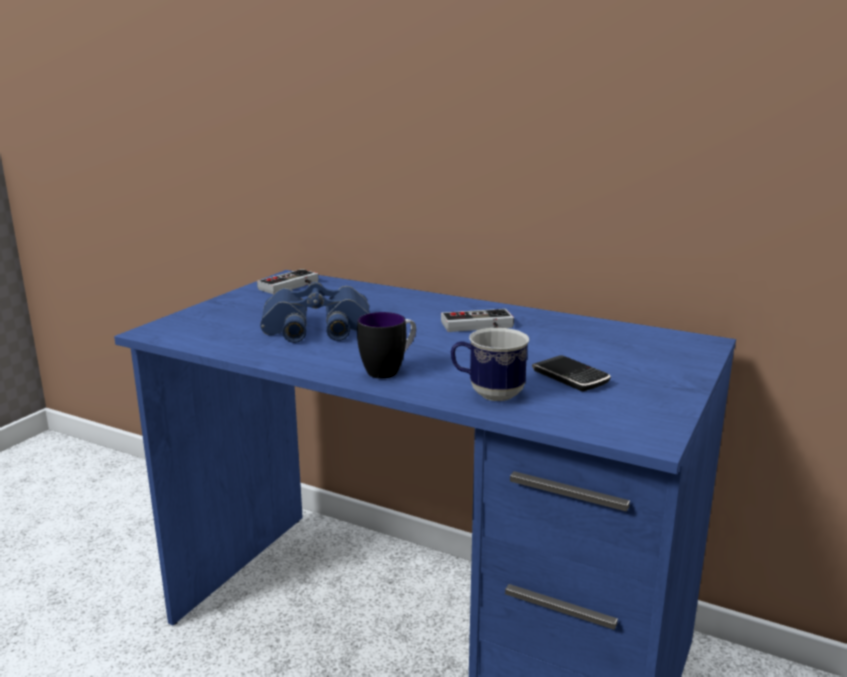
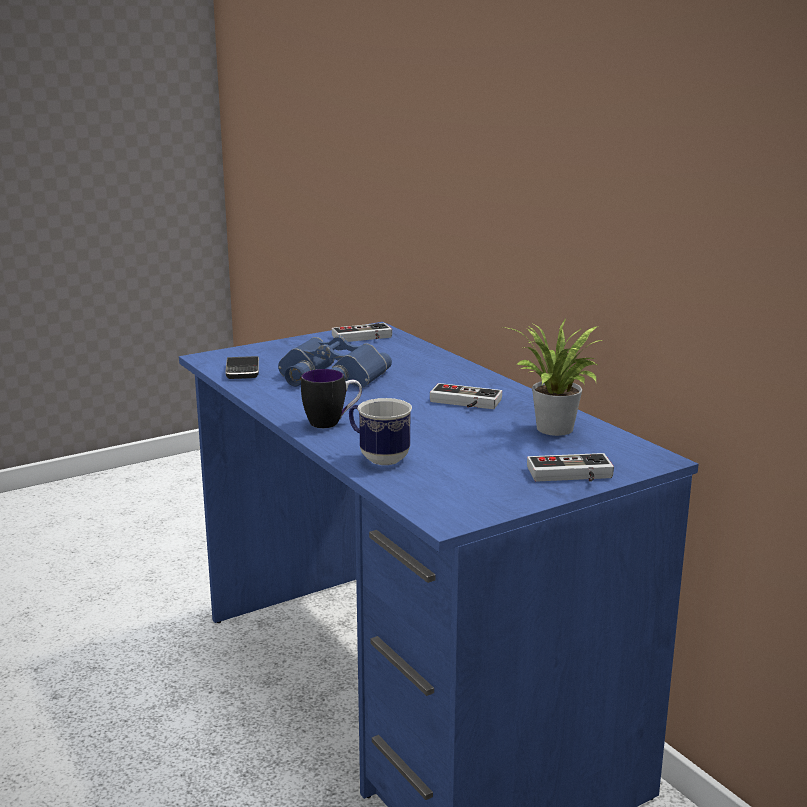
camera: 30 degrees right, 0 degrees up
phone [532,355,611,391] -> phone moved to [225,356,259,379]
none -> potted plant [502,319,602,436]
none -> game controller [527,453,614,482]

